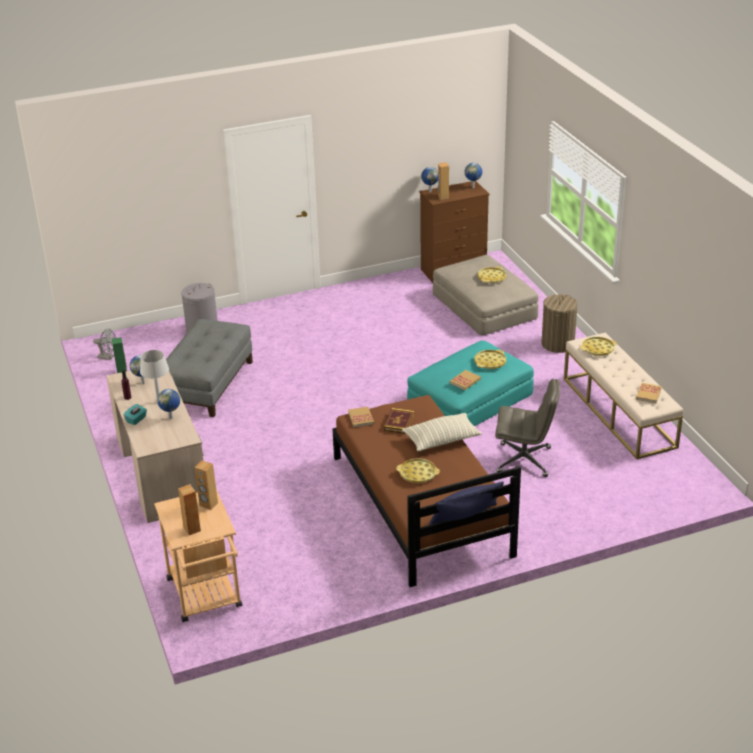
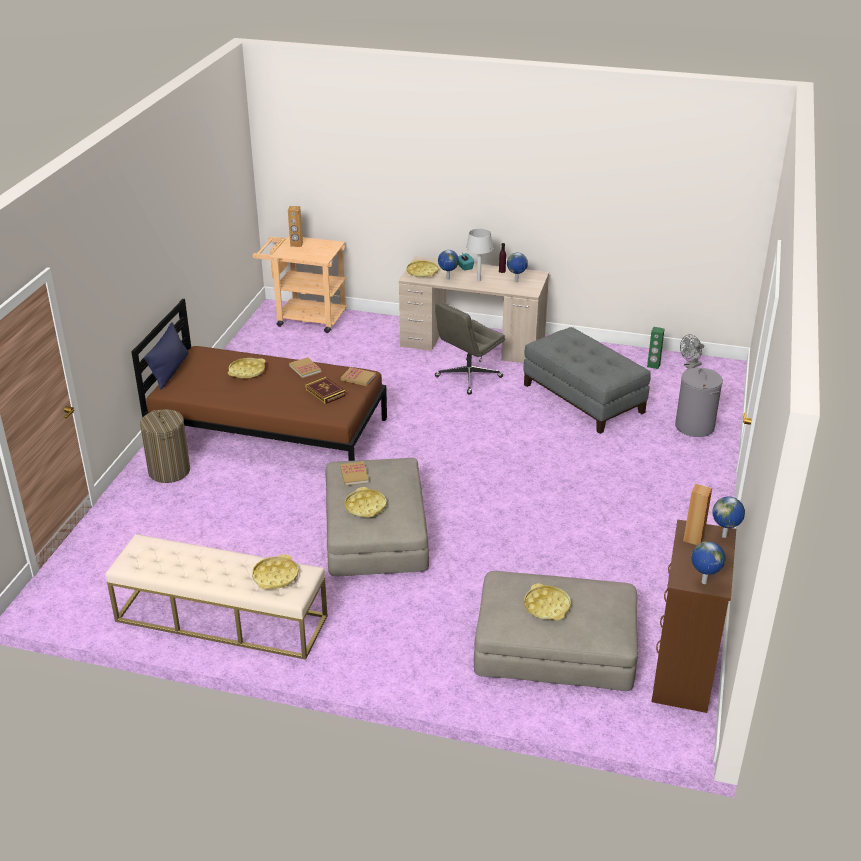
camera: 125 degrees right, 0 degrees up
brown speaker [195,460,218,510] -> none
pillow [402,413,482,452] -> none
turquoise ottoman [407,340,534,426] -> beige ottoman [325,458,429,576]
grey office chair [495,379,560,477] -> grey office chair moved to [435,302,505,394]
laundry basket [542,294,578,353] -> laundry basket moved to [140,409,190,483]
book [636,383,662,403] -> book moved to [289,357,322,378]
none -> yellow tray [406,260,439,277]

